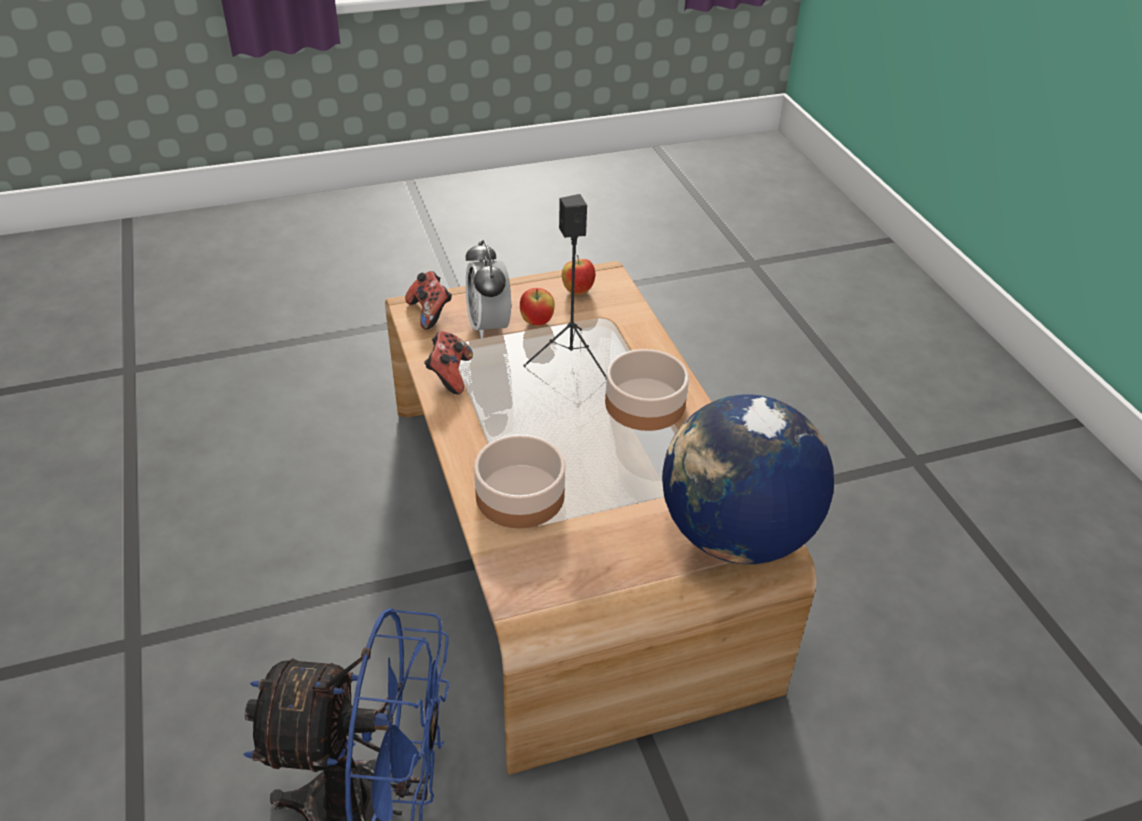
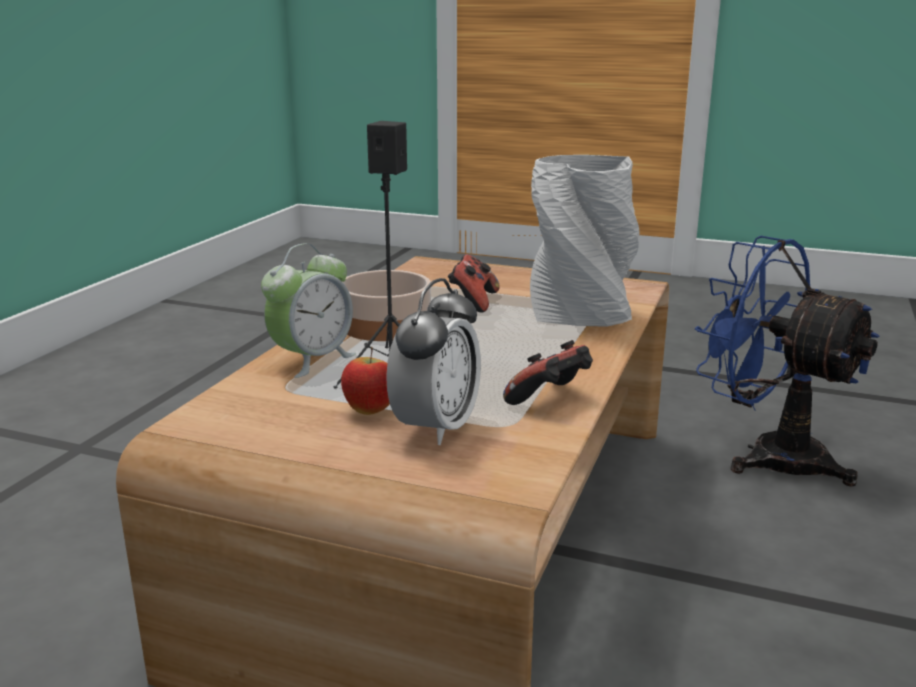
camera: 140 degrees left, 20 degrees down
game controller [405,271,452,330] -> game controller moved to [448,255,500,312]
bowl [474,434,566,528] -> grey vase [530,155,639,327]
apple [562,255,595,295] -> none
globe [662,395,834,564] -> none
none -> alarm clock [261,243,356,378]

